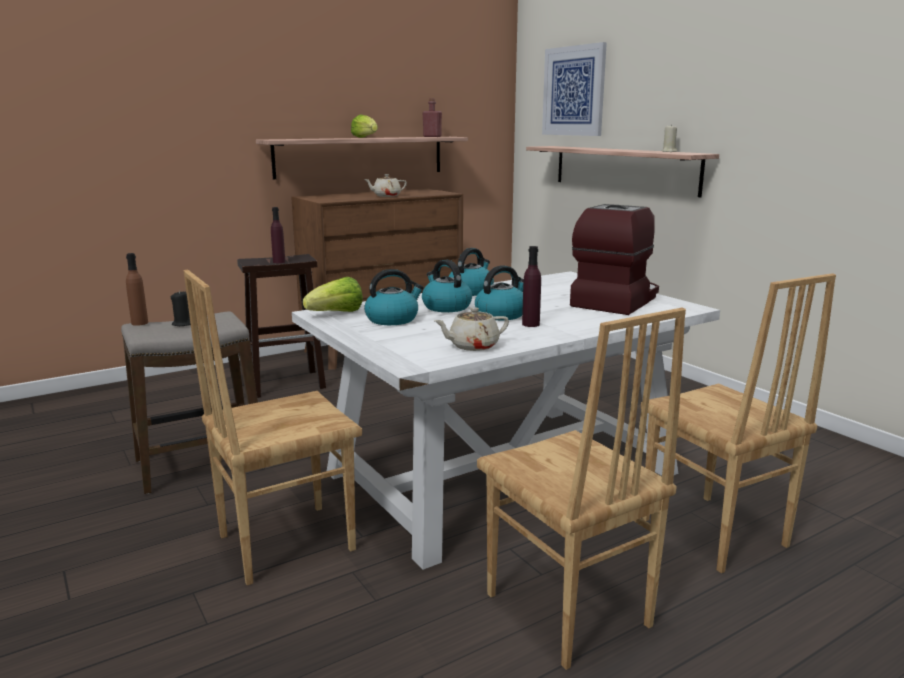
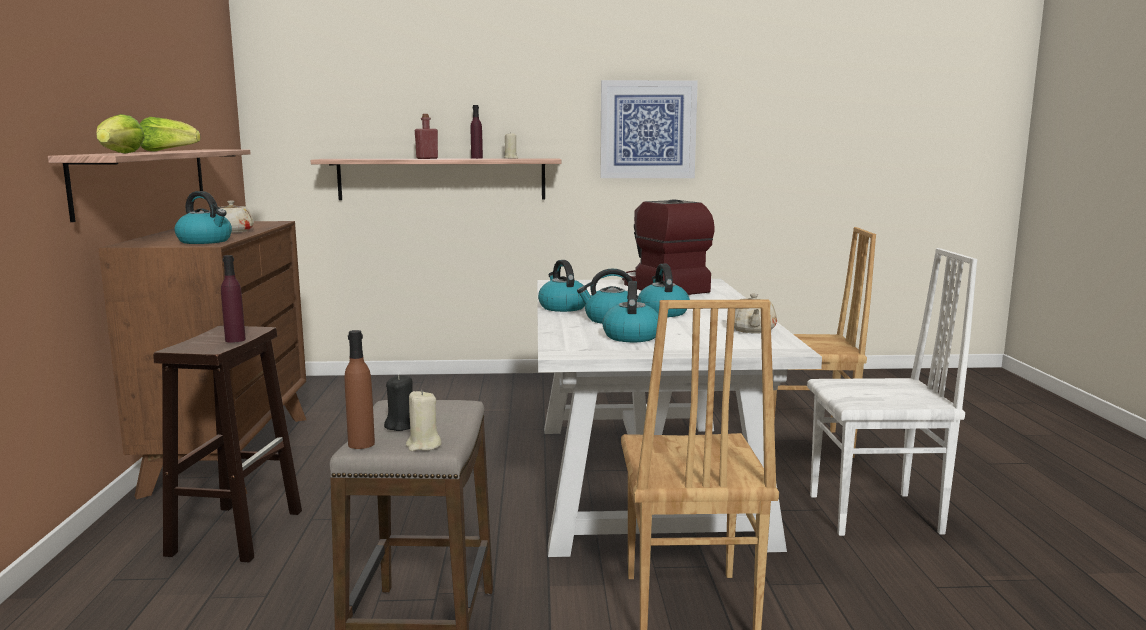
camera: 60 degrees left, 5 degrees down
lettuce [303,277,363,312] -> lettuce moved to [96,114,145,154]
red bottle [422,98,442,137] -> red bottle moved to [415,114,438,159]
brown chair [477,308,686,670] -> white chair [807,248,977,536]
purple bottle [522,246,541,327] -> purple bottle moved to [471,105,483,159]
picture [542,42,607,136] -> picture moved to [600,80,698,178]
none -> kettle [175,191,232,244]
none -> beige candle [406,390,442,451]

